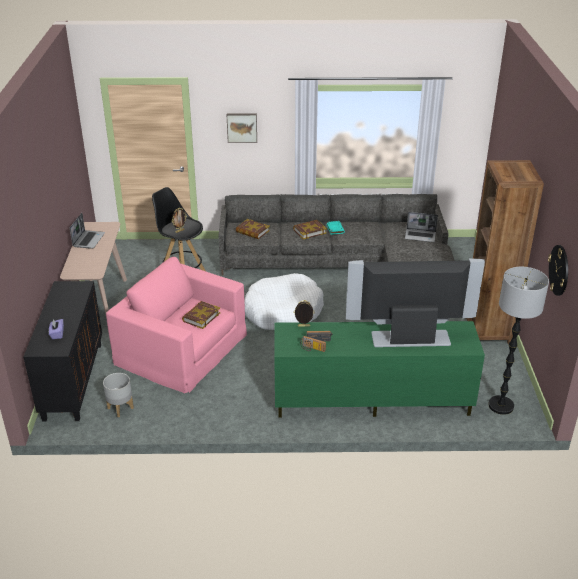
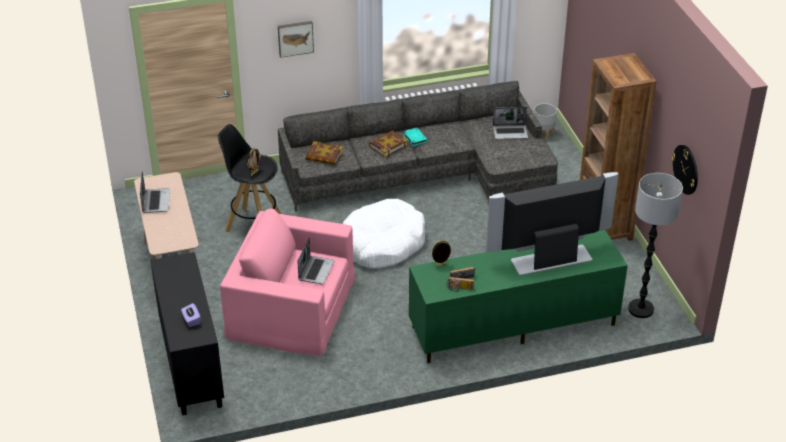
camera: 15 degrees left, 5 degrees up
grey planter [103,373,134,417] -> grey planter moved to [534,103,557,142]
book [182,301,221,329] -> laptop [297,237,335,284]

